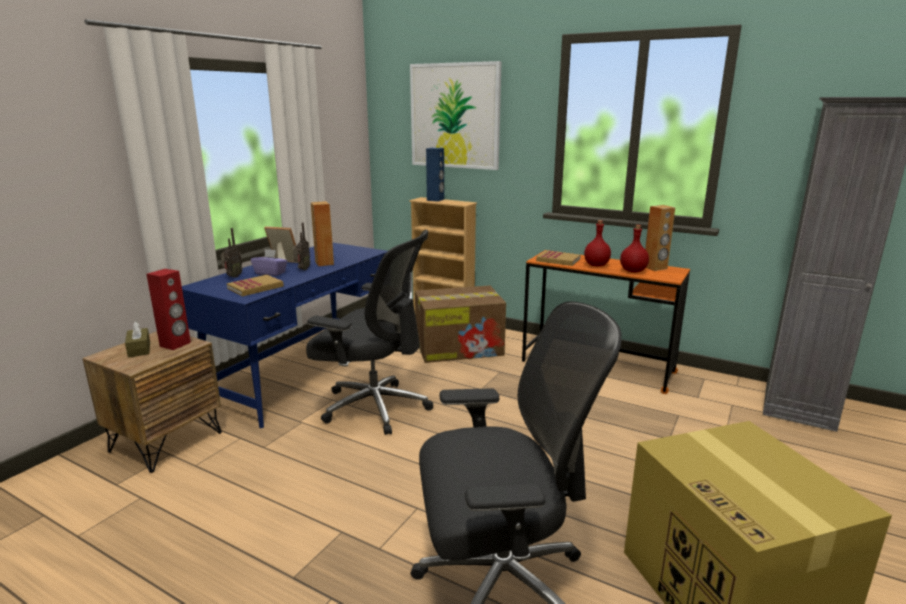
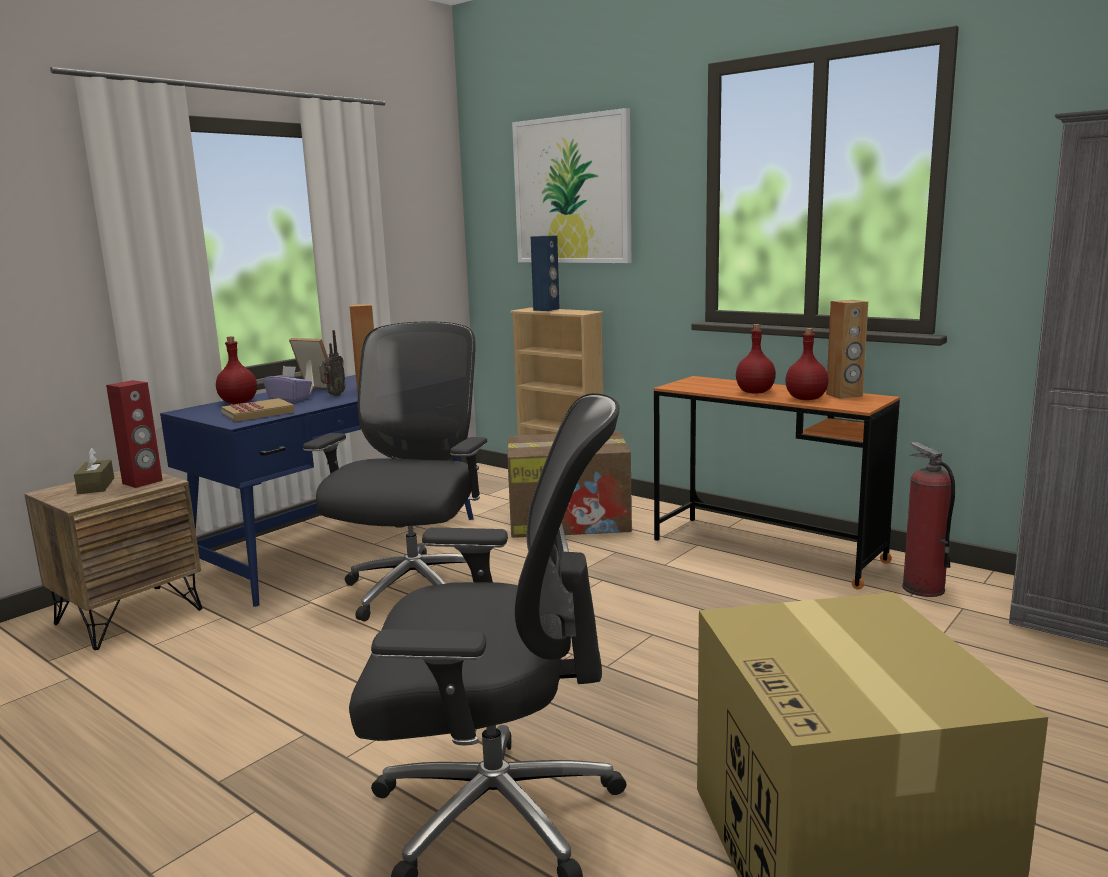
camera: 10 degrees right, 5 degrees down
radio [221,228,243,278] -> red bottle [216,336,257,404]
office chair [306,230,433,435] -> office chair turned 105 degrees counterclockwise [303,322,487,621]
book [536,251,581,266] -> none
none -> fire extinguisher [902,442,955,597]

